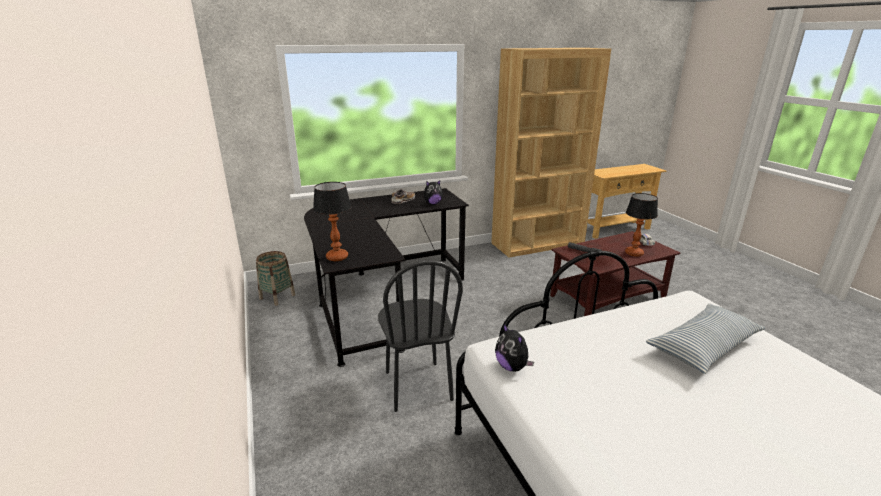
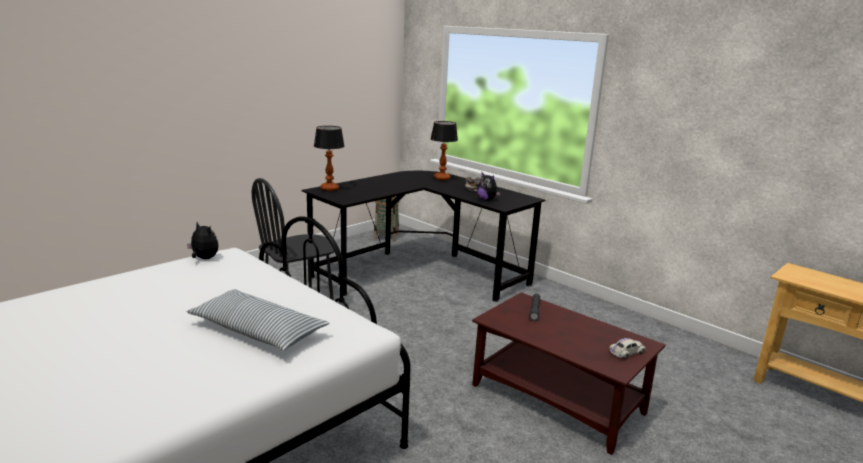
camera: 65 degrees right, 5 degrees down
brown bookcase [491,48,611,258] -> none
plush toy [495,324,534,372] -> plush toy turned 90 degrees clockwise [187,222,219,259]
table lamp [625,193,658,257] -> table lamp moved to [431,121,458,180]

